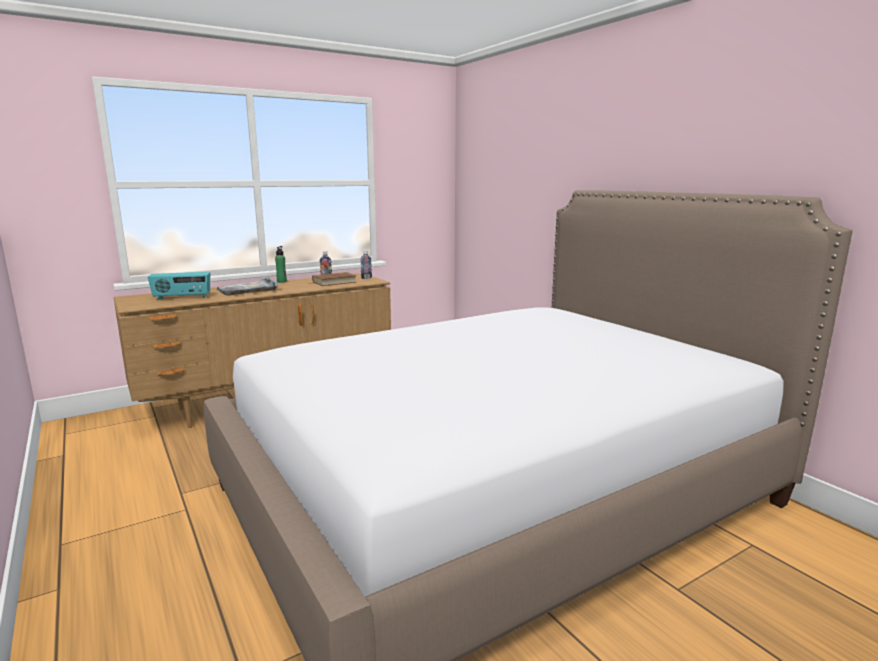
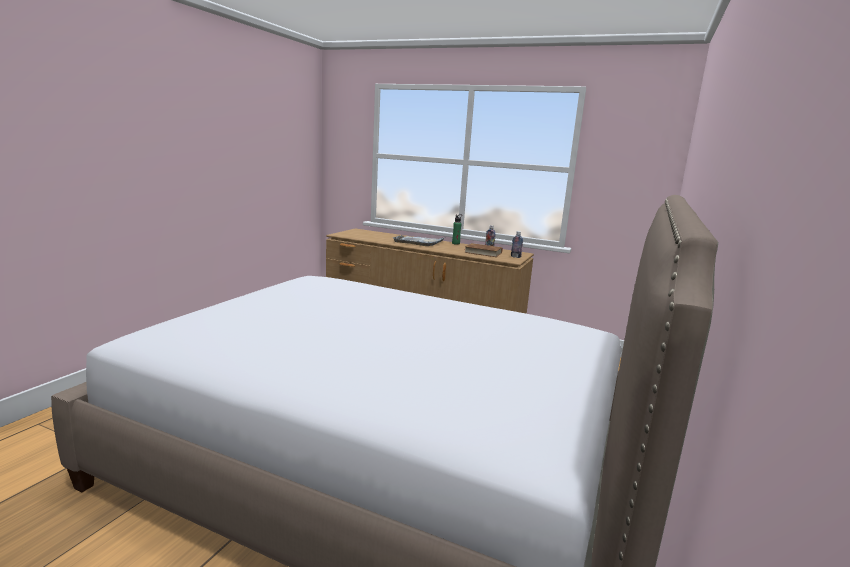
camera: 55 degrees right, 0 degrees up
radio [148,272,210,300] -> none

